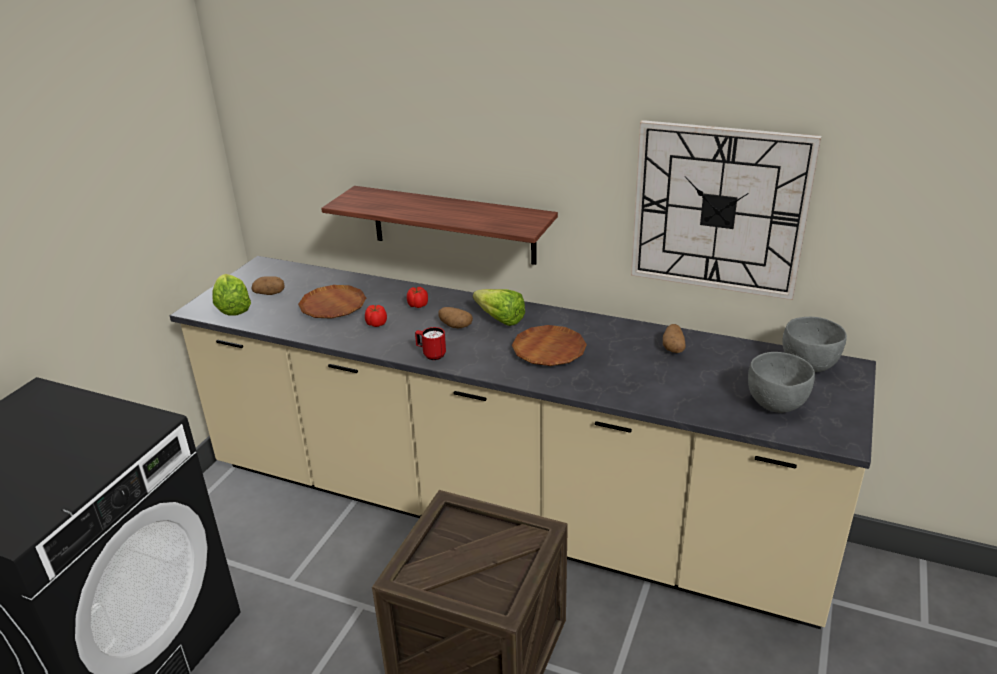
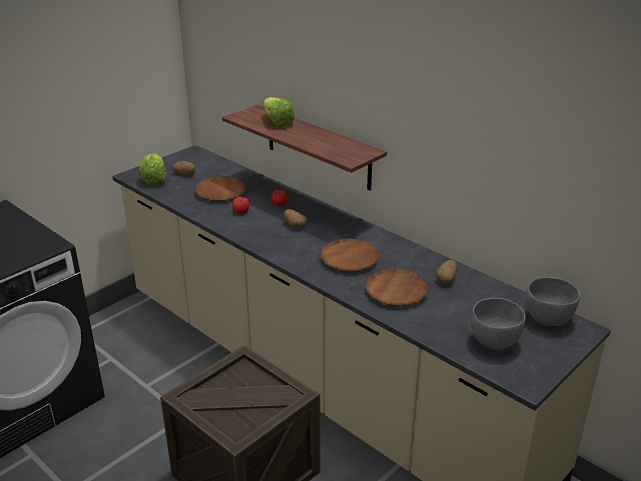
camera: 20 degrees right, 0 degrees up
red mug [415,327,446,360] -> none
lettuce [473,289,525,326] -> lettuce moved to [264,97,295,127]
wall clock [631,120,821,300] -> none
none -> brown plate [365,268,428,306]

